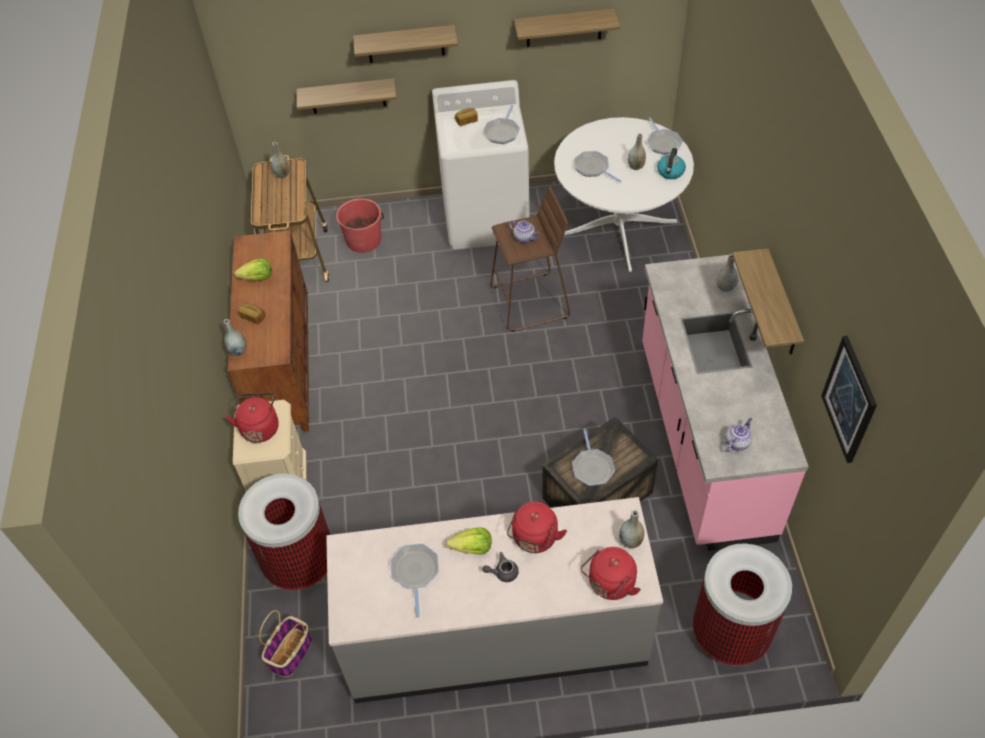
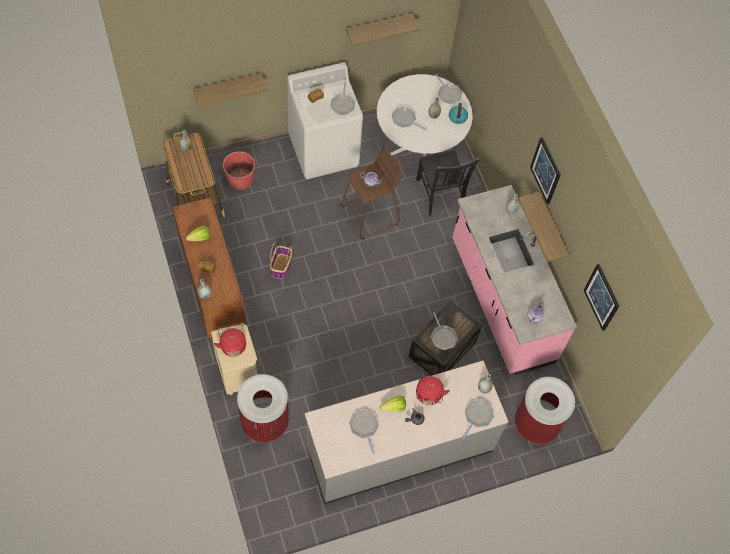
camera: 20 degrees left, 10 degrees up
basket [259,610,312,677] -> basket moved to [270,241,292,279]
shelf [353,25,458,63] -> none
red kettle [581,547,641,600] -> frying pan [462,400,494,440]
none -> black chair [416,150,479,215]
none -> picture [530,137,561,204]

